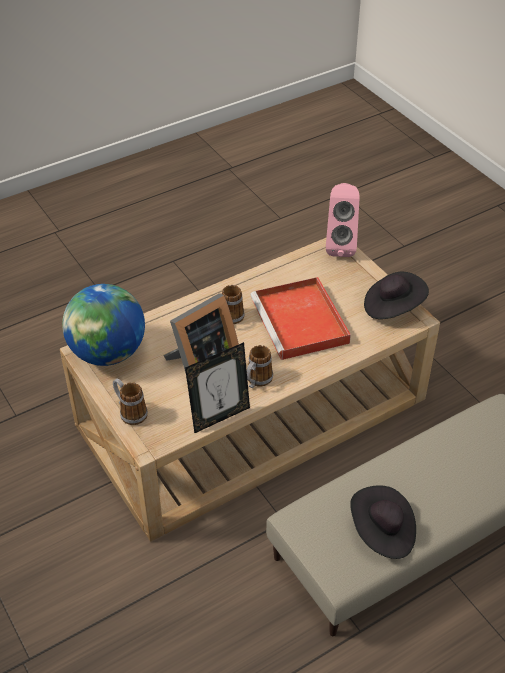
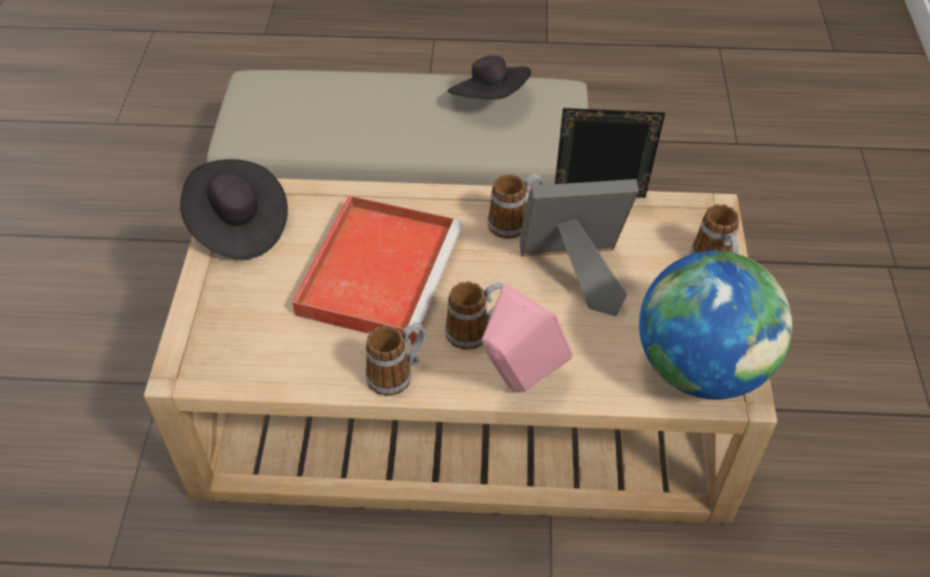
camera: 145 degrees left, 5 degrees up
pink speaker [326,183,359,257] -> pink speaker moved to [481,284,573,392]
none -> mug [366,322,426,396]

